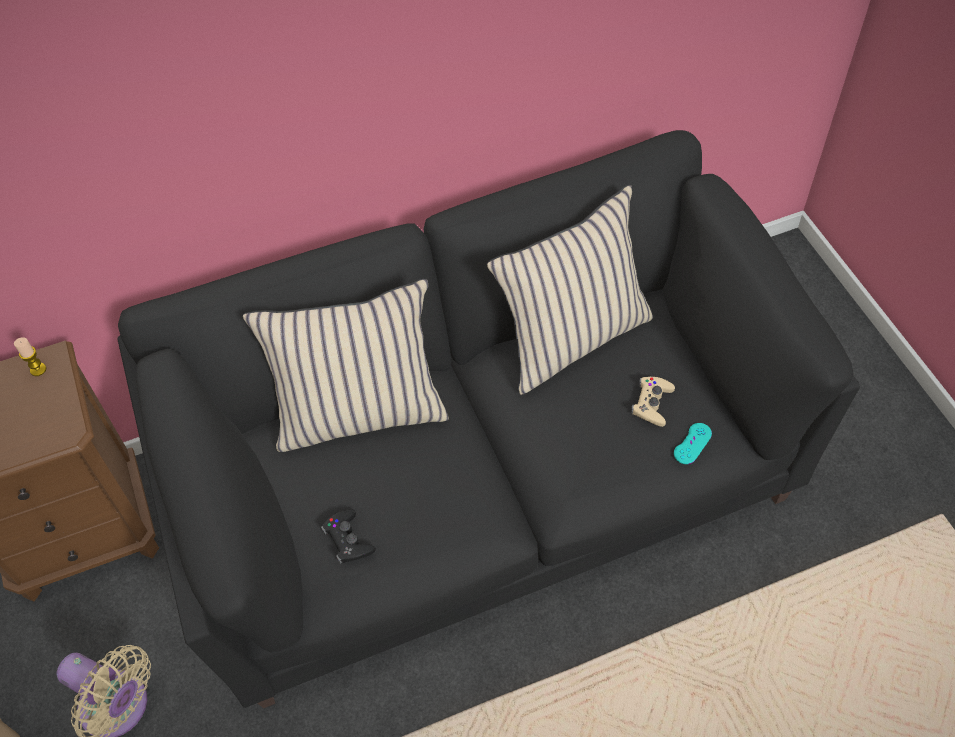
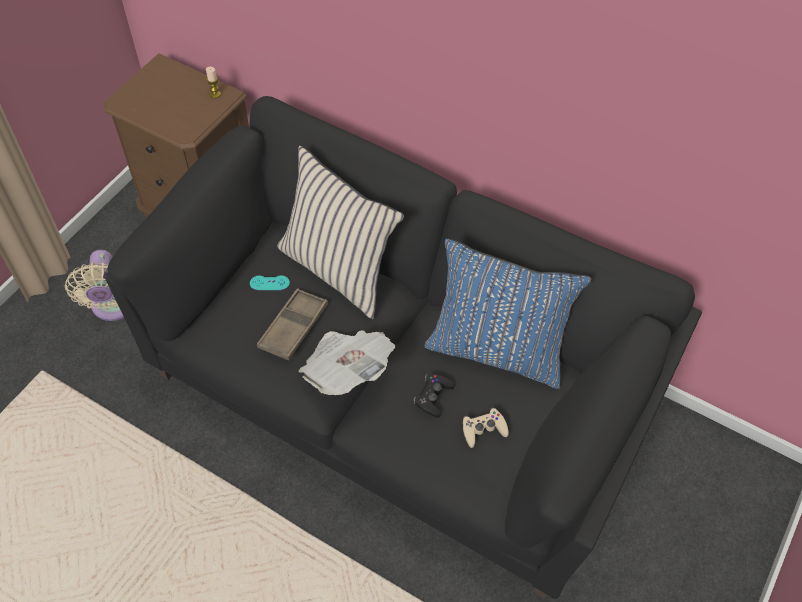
camera: 50 degrees right, 0 degrees up
black game controller [321,509,376,564] -> black game controller moved to [413,374,454,418]
beige pillow [487,185,653,395] -> blue pillow [424,238,591,389]
turquoise game controller [674,423,712,464] -> turquoise game controller moved to [250,275,290,290]
none -> brown tray [257,288,328,360]
none -> newspaper [299,330,395,395]

